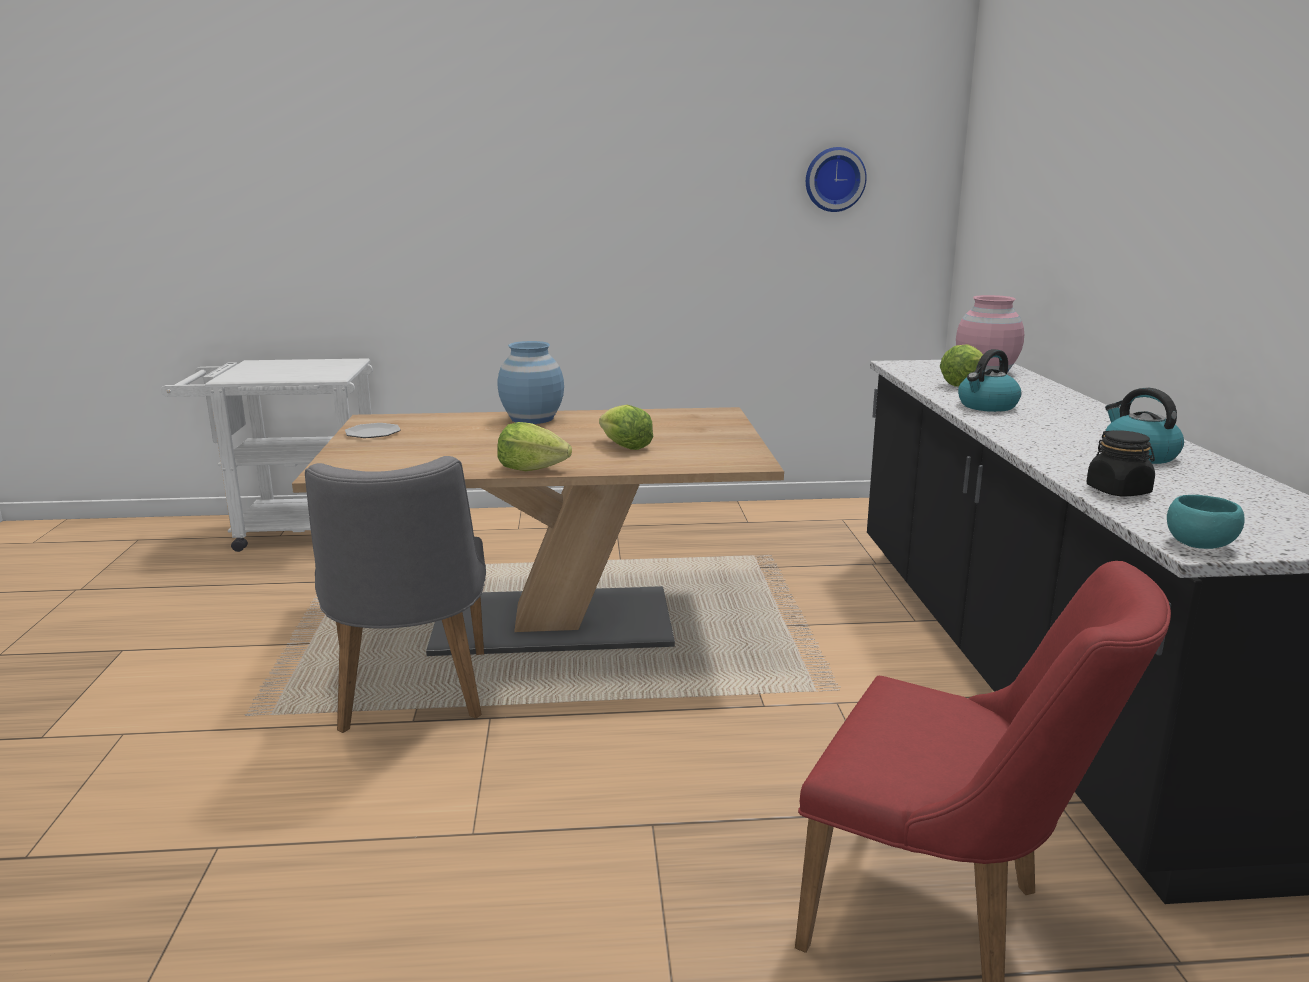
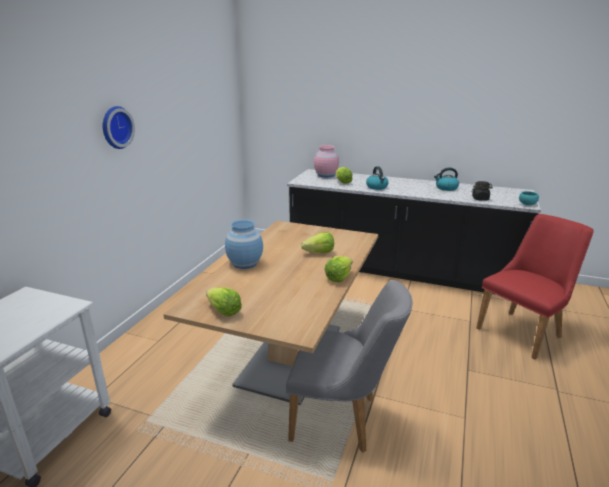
camera: 65 degrees left, 5 degrees up
plate [345,423,401,438] -> lettuce [206,287,242,316]
wall clock [806,147,867,212] -> wall clock moved to [103,106,135,149]

